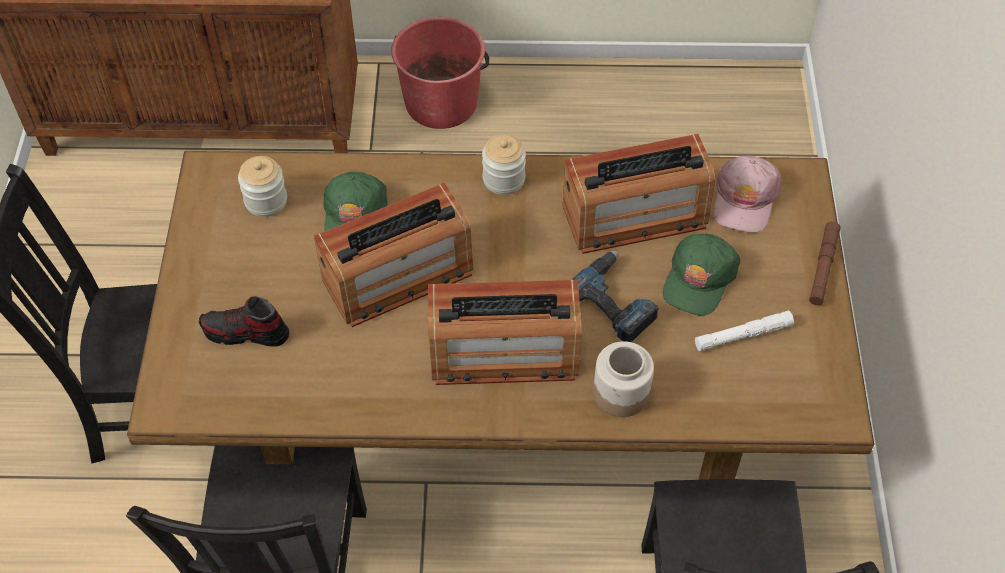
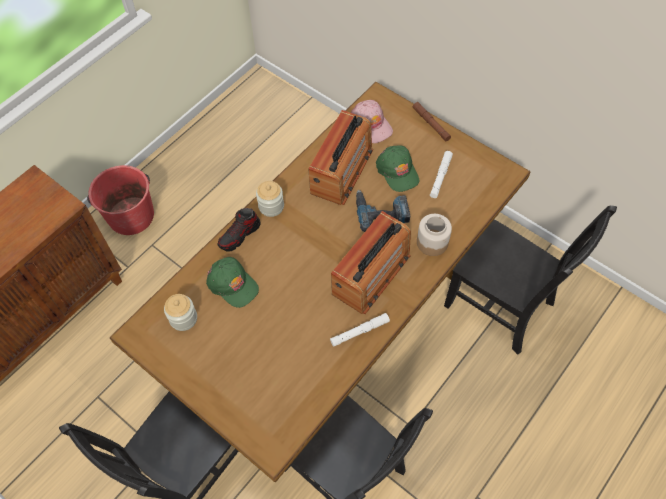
camera: 50 degrees left, 5 degrees up
shoe [199,296,289,347] -> shoe moved to [217,208,260,252]
radio [314,183,473,327] -> none
none -> white flashlight [330,313,390,347]

